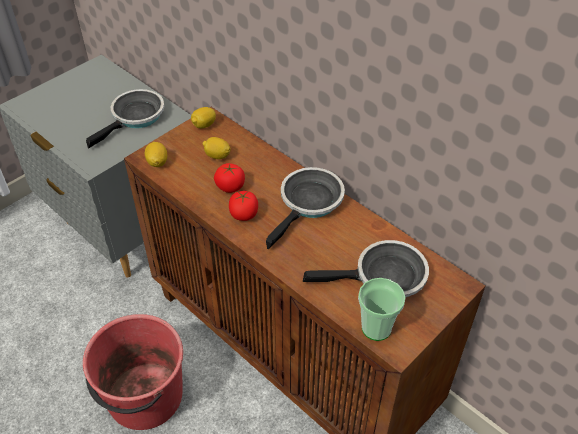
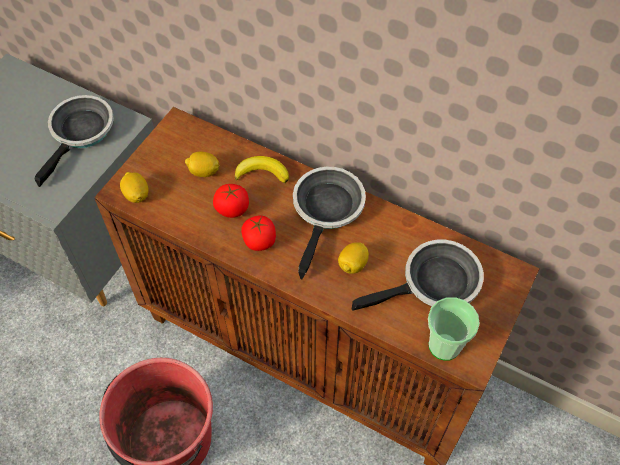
camera: 15 degrees left, 10 degrees up
lemon [191,107,216,128] -> lemon moved to [338,242,369,274]
none -> banana [235,156,289,183]

